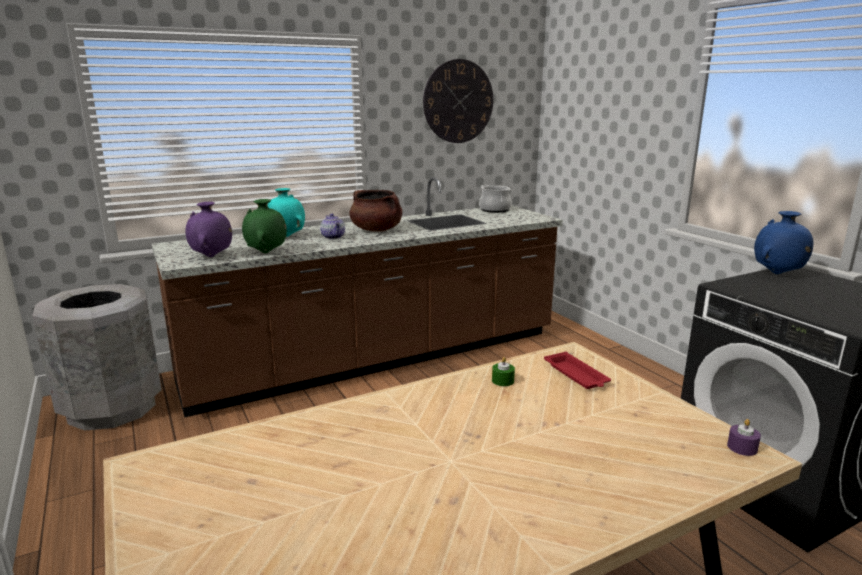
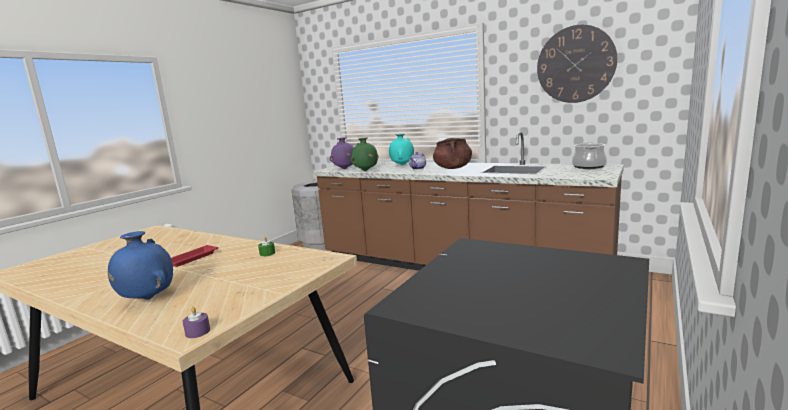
camera: 60 degrees right, 5 degrees down
red tray [544,352,611,389] -> red tray moved to [171,245,218,267]
blue vase [754,211,813,274] -> blue vase moved to [108,231,173,300]

